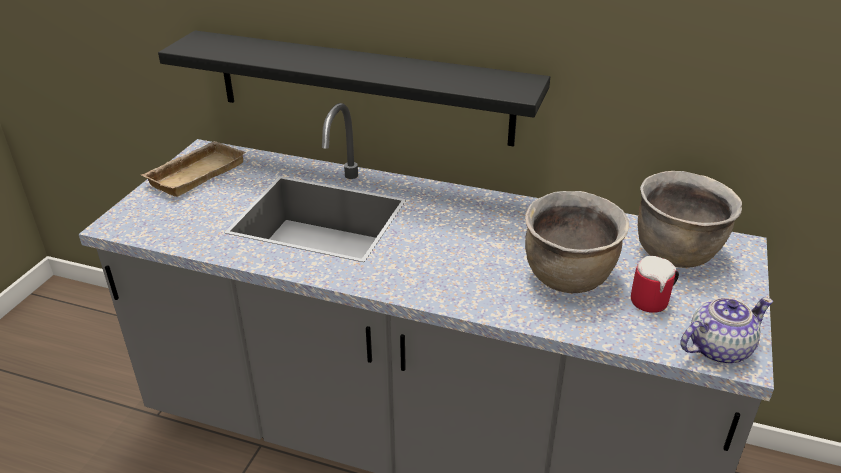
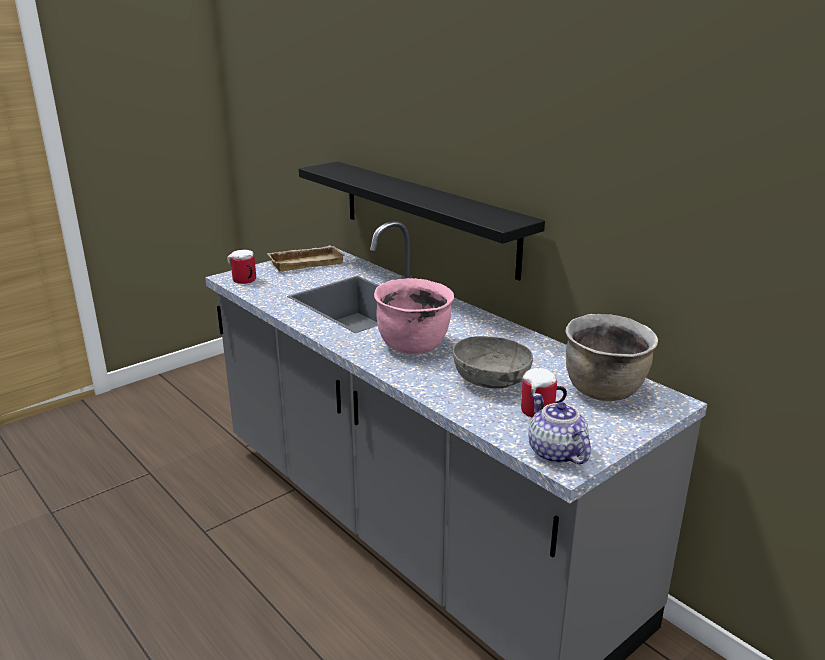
camera: 30 degrees right, 10 degrees down
brown cooking pot [525,191,629,293] -> grey bowl [453,336,533,389]
teapot [680,297,773,364] -> teapot turned 120 degrees counterclockwise [528,393,591,464]
none -> mug [227,250,256,284]
none -> pink cooking pot [374,278,454,354]

